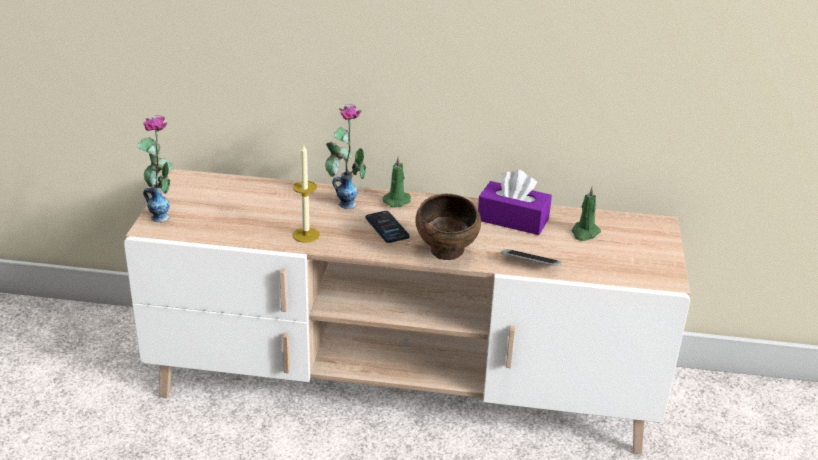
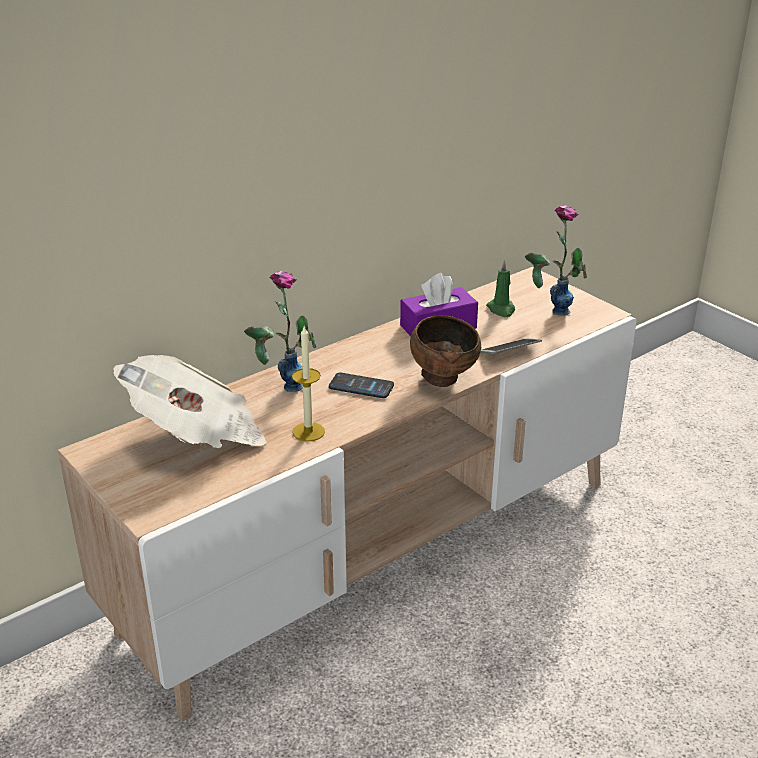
camera: 45 degrees left, 0 degrees up
vase [137,115,173,222] -> vase moved to [525,205,587,316]
green candle [382,156,411,207] -> none
none -> newspaper [113,355,267,448]

